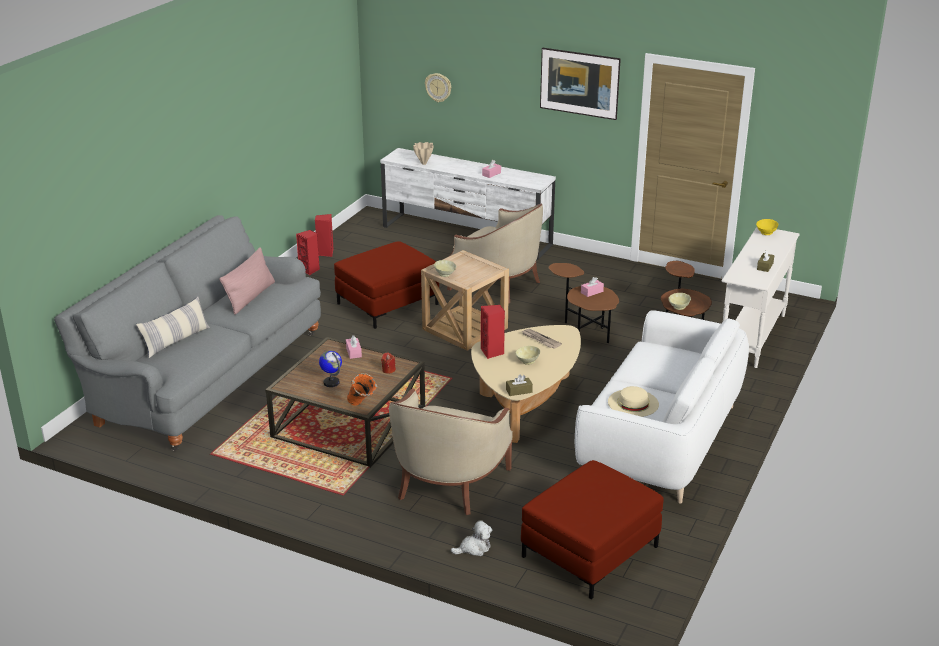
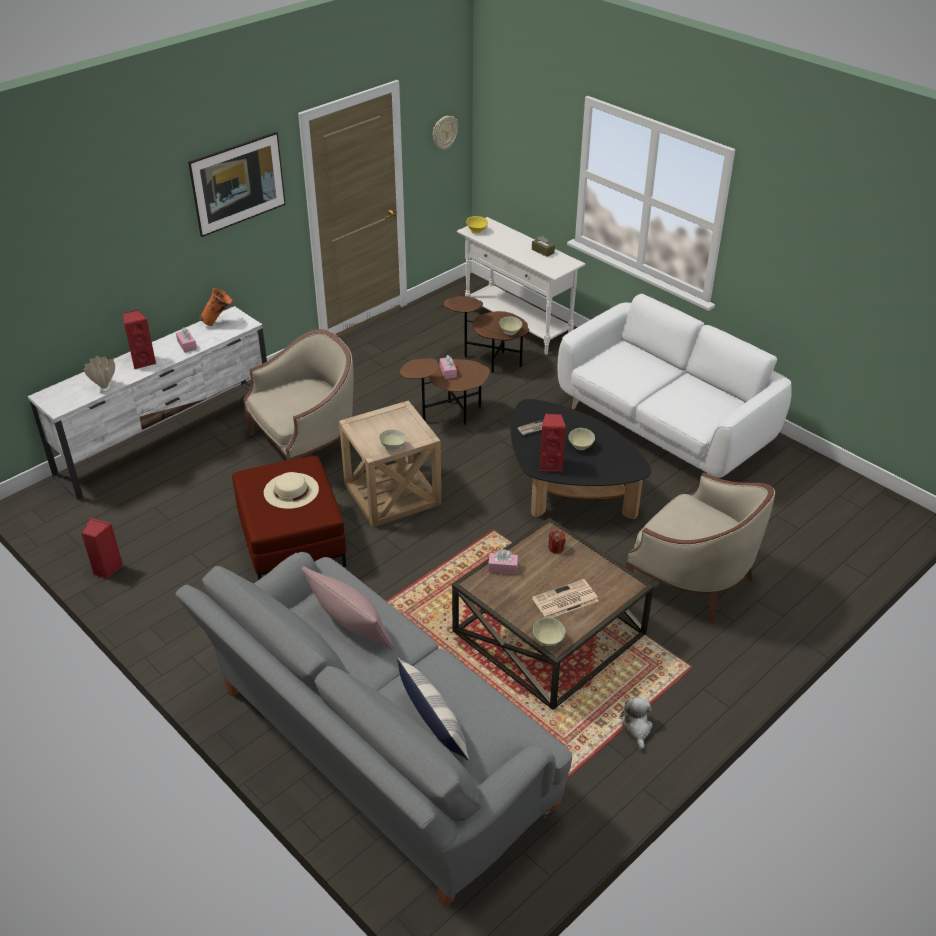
camera: 70 degrees left, 10 degrees up
red speaker [296,230,320,275] -> red speaker moved to [123,310,157,369]
globe [319,351,342,387] -> newspaper [532,579,599,618]
orange vase [347,373,378,406] -> orange vase moved to [199,288,233,326]
wall clock [425,73,451,102] -> wall clock moved to [433,116,458,150]
plush toy [450,520,492,556] -> plush toy moved to [620,696,653,750]
beige coffee table [471,325,581,443] -> black coffee table [510,399,651,519]
brown tissue box [506,374,533,396] -> none
red ottoman [521,460,664,599] -> none
beige hat [608,386,659,417] -> beige hat moved to [264,472,319,509]
none -> beige bowl [533,617,565,646]

